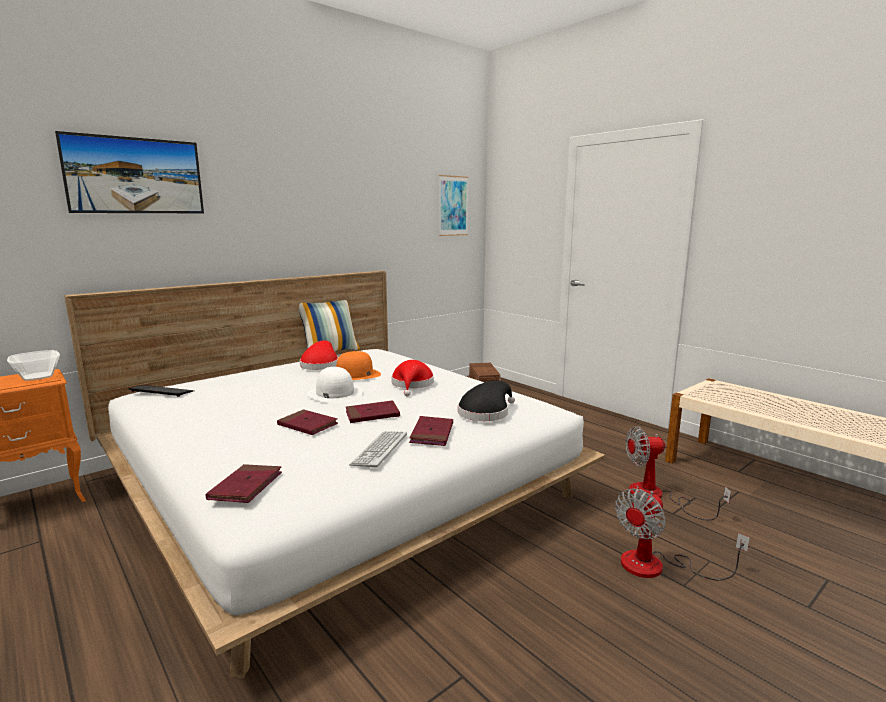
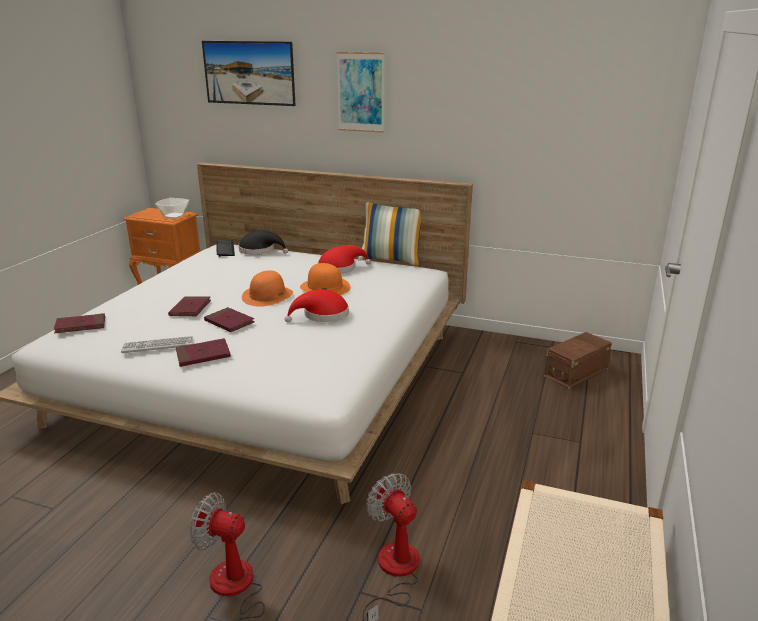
camera: 60 degrees right, 10 degrees up
white hat [307,367,363,404] -> orange hat [242,270,293,307]
picture [439,175,468,236] -> picture moved to [337,52,384,133]
black hat [458,381,515,421] -> black hat moved to [238,230,288,255]

